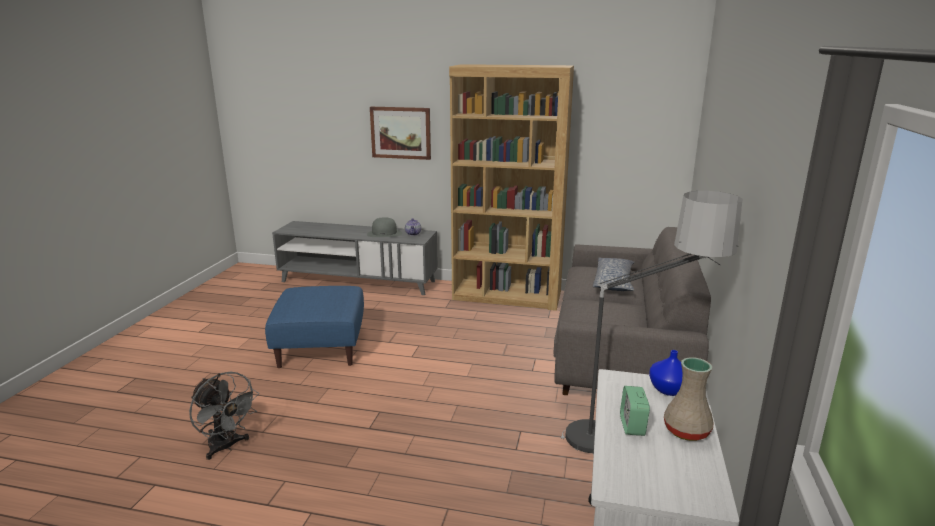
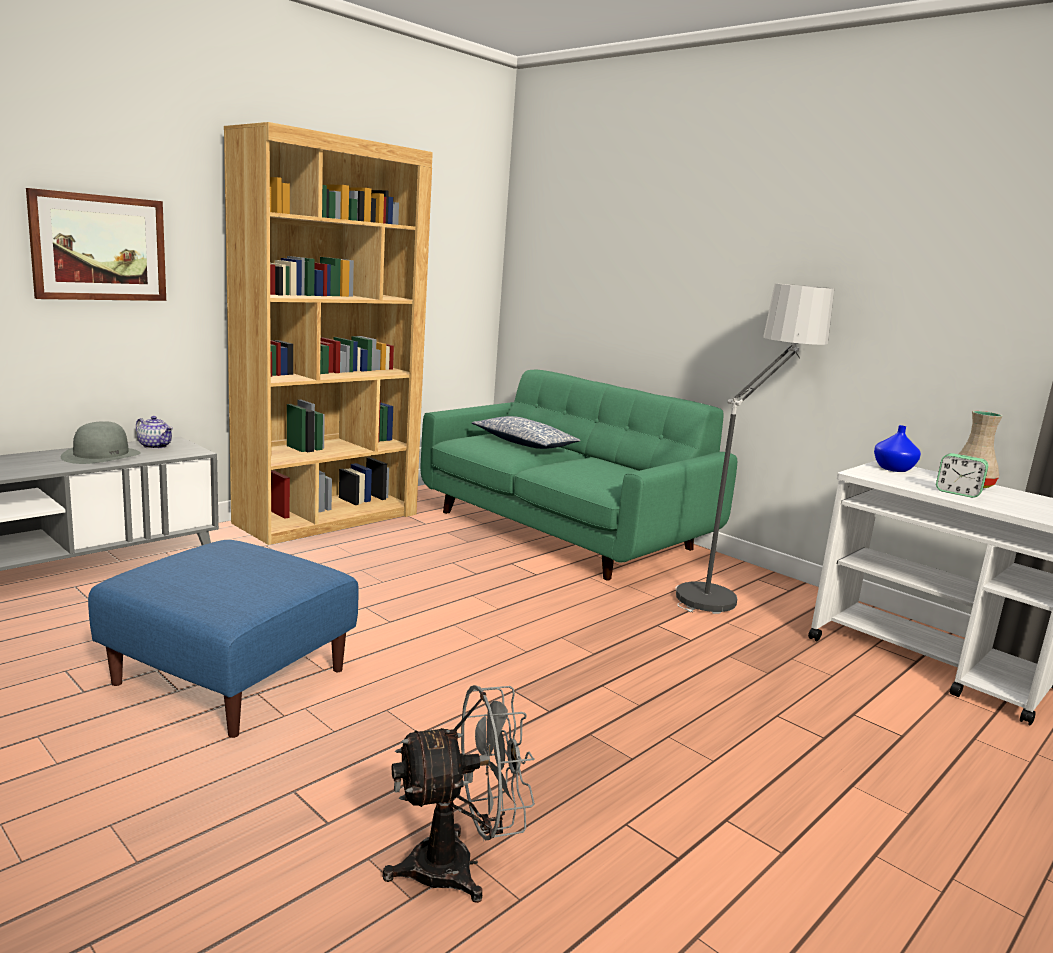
camera: 60 degrees left, 5 degrees down
grey sofa [554,227,711,395] -> green sofa [420,370,737,581]

